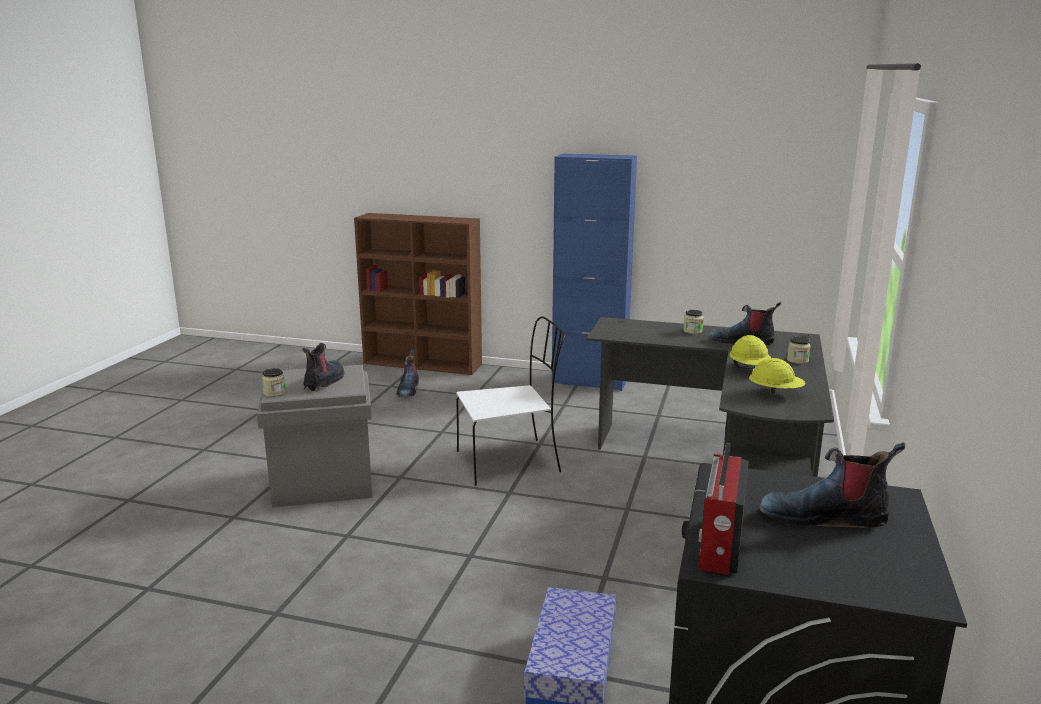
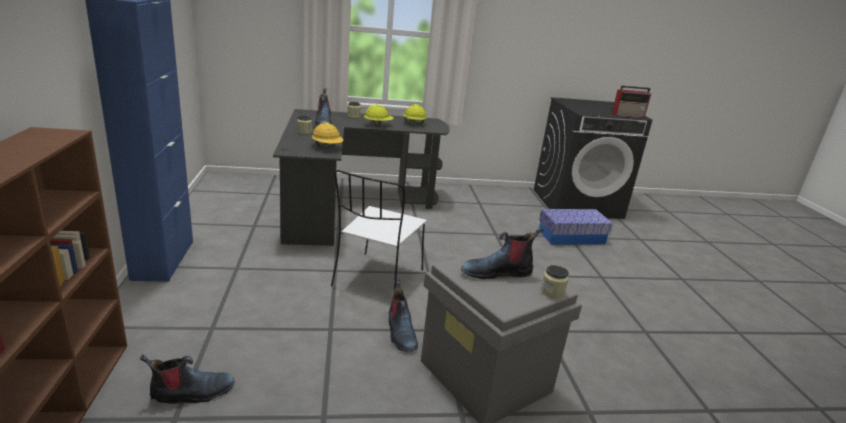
camera: 115 degrees left, 5 degrees up
white chair [456,316,565,486] -> white chair turned 120 degrees counterclockwise [331,170,427,289]
boot [759,443,905,528] -> boot moved to [389,279,418,352]
none -> yellow hard hat [312,122,344,148]

